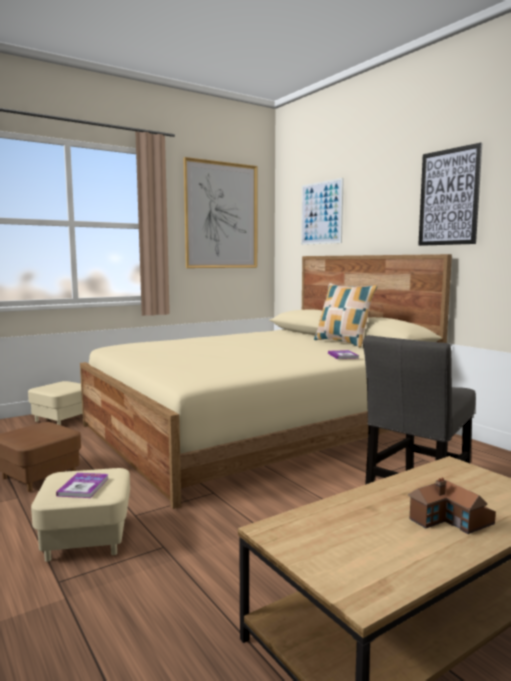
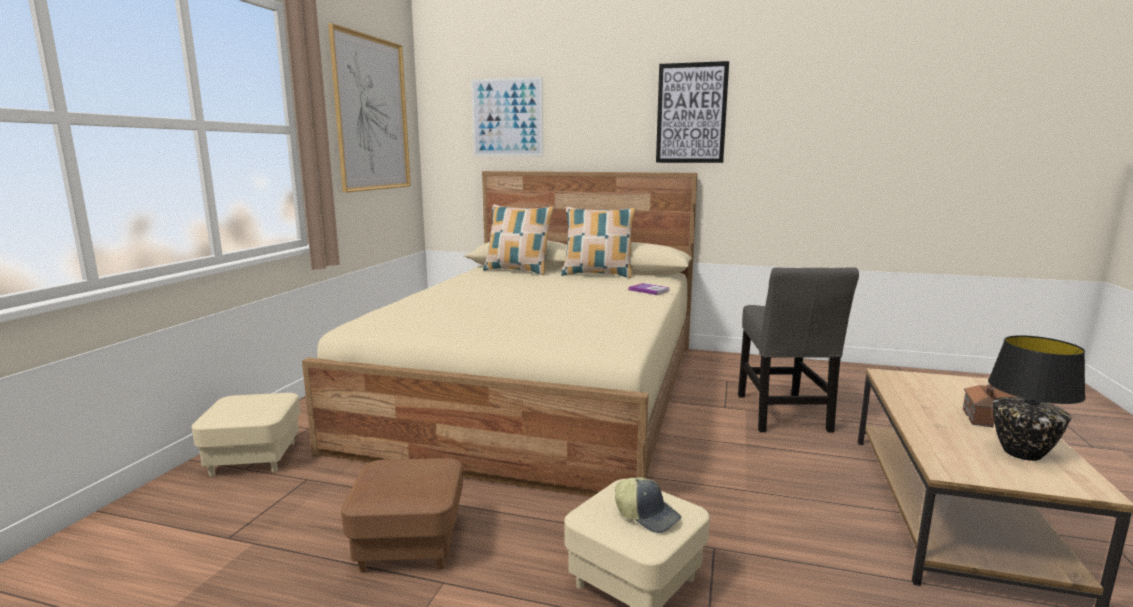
camera: 40 degrees left, 5 degrees up
book [56,473,109,498] -> cap [615,477,682,533]
none -> pillow [483,204,554,275]
none -> black table lamp [988,335,1086,461]

